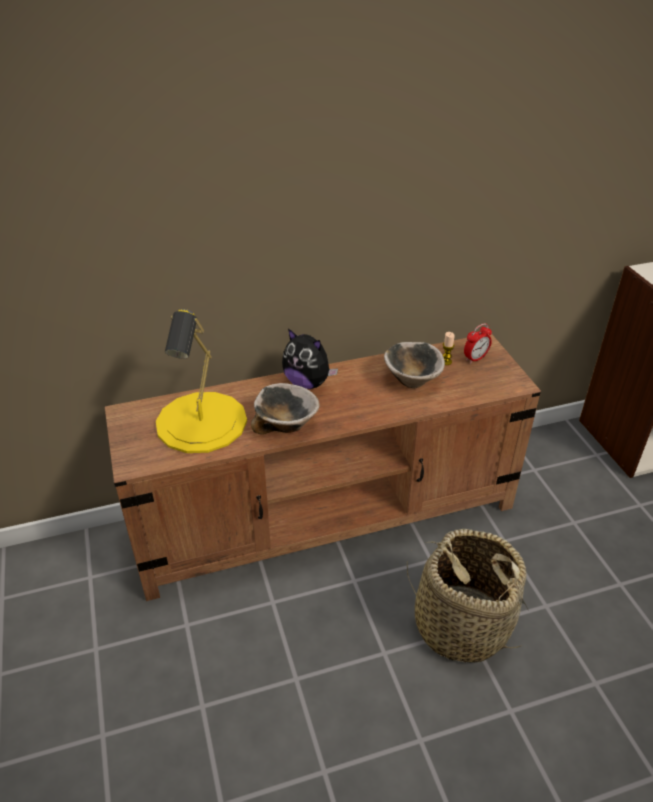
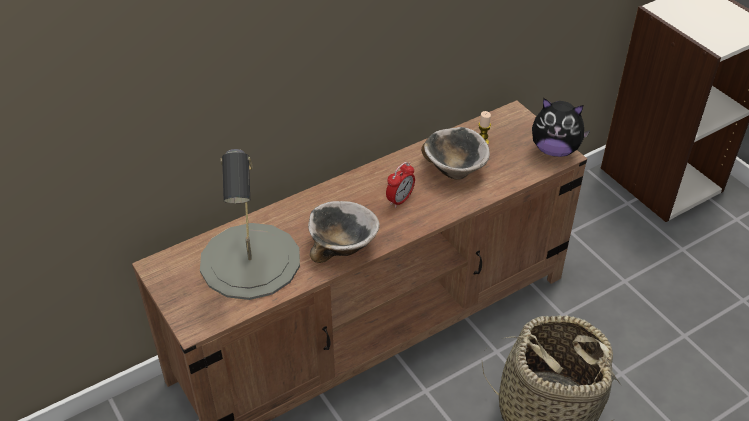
camera: 15 degrees left, 5 degrees up
yellow table lamp [156,309,247,453] -> grey table lamp [200,149,300,300]
plush toy [282,329,338,389] -> plush toy moved to [532,98,590,157]
alarm clock [464,323,492,364] -> alarm clock moved to [386,162,415,208]

